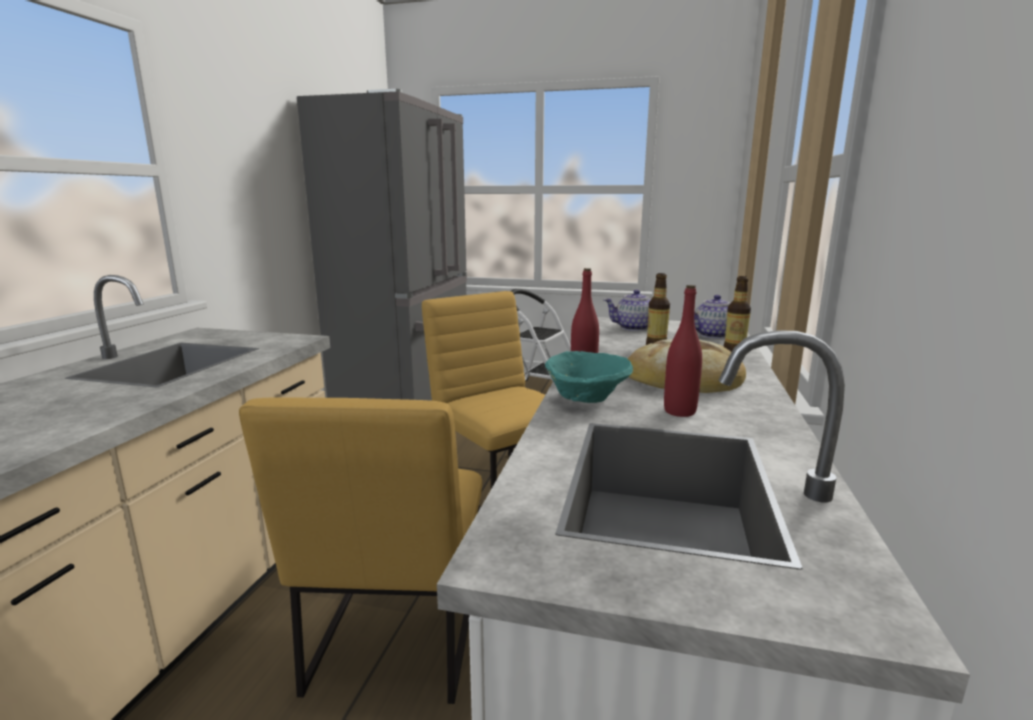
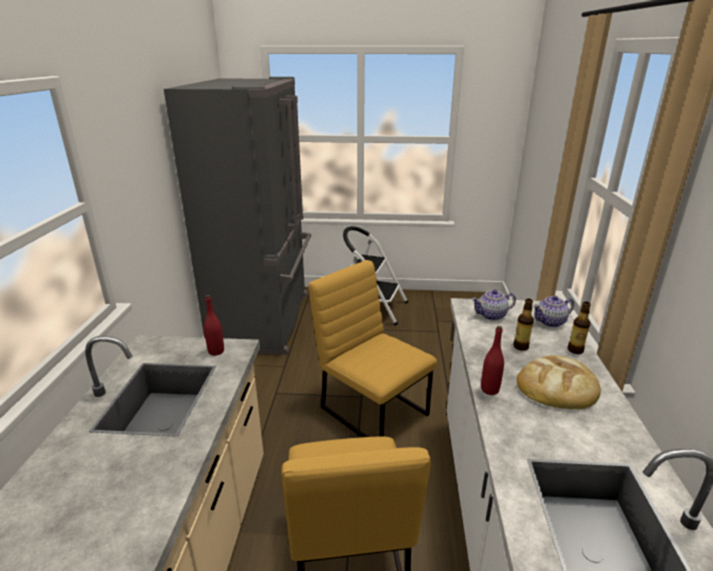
camera: 10 degrees left, 10 degrees up
turquoise bowl [545,351,633,403] -> none
red bottle [664,285,702,417] -> red bottle moved to [204,295,224,356]

